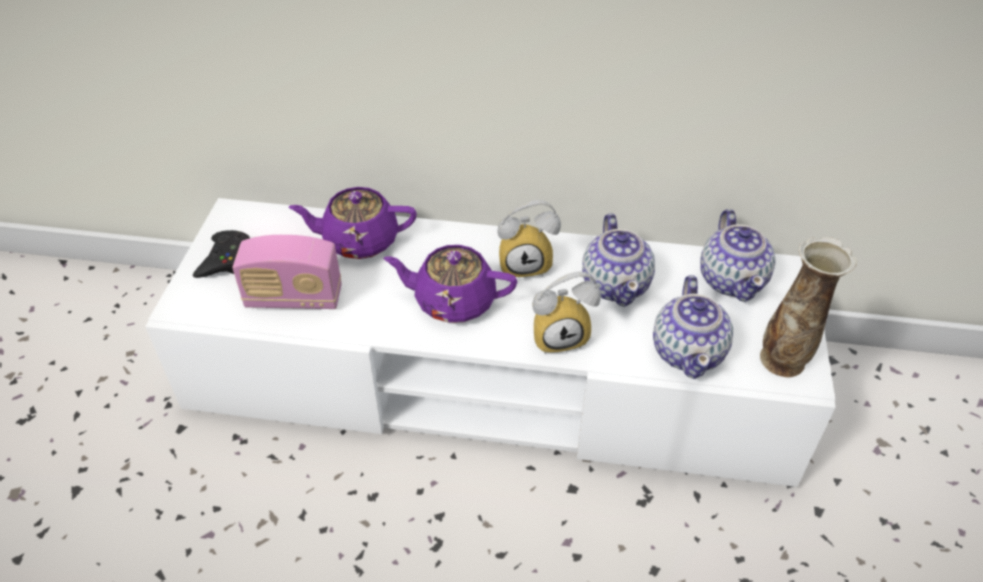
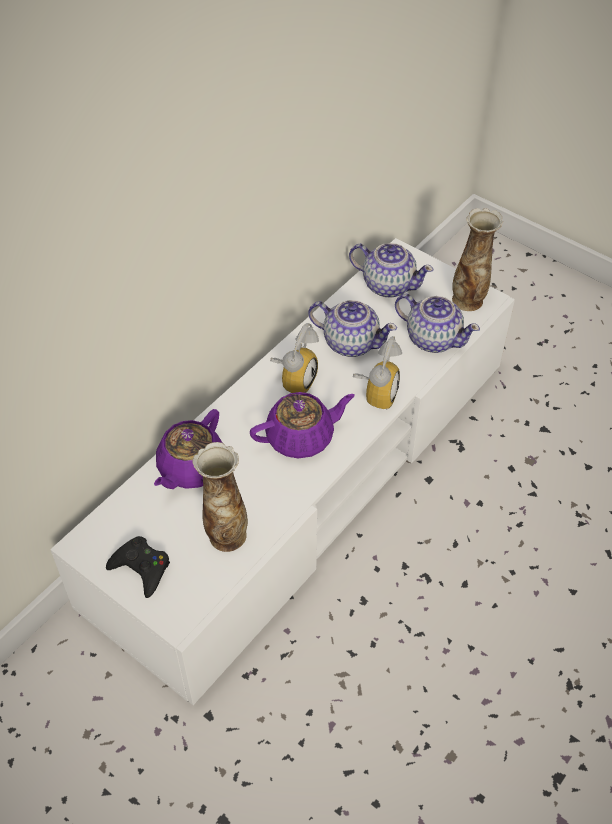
camera: 60 degrees left, 5 degrees up
radio [232,235,342,309] -> vase [193,442,248,552]
purple teapot [384,245,517,323] -> purple teapot turned 150 degrees counterclockwise [250,392,355,459]

